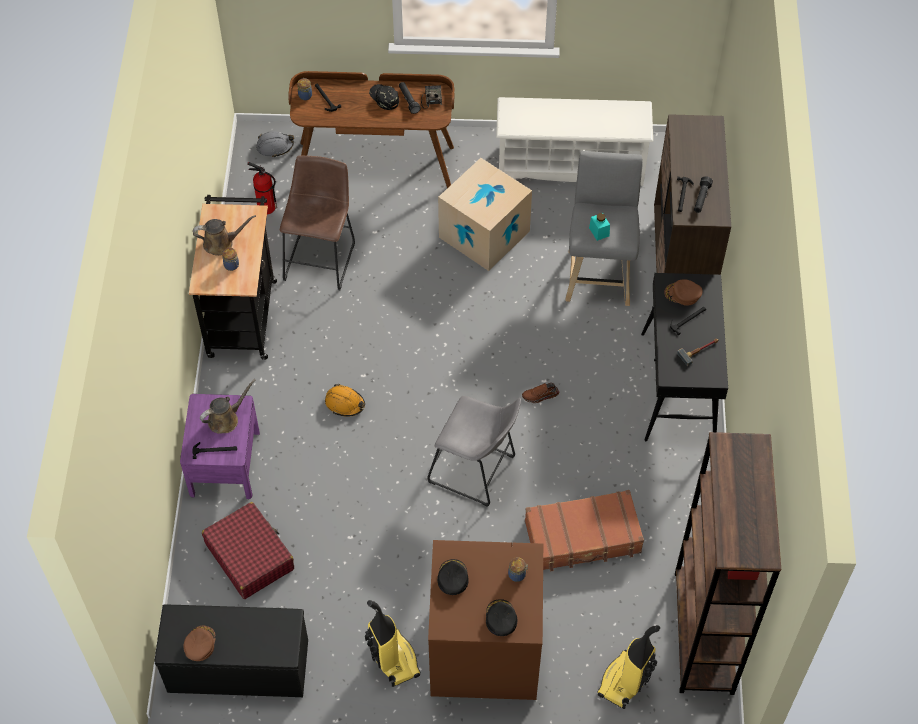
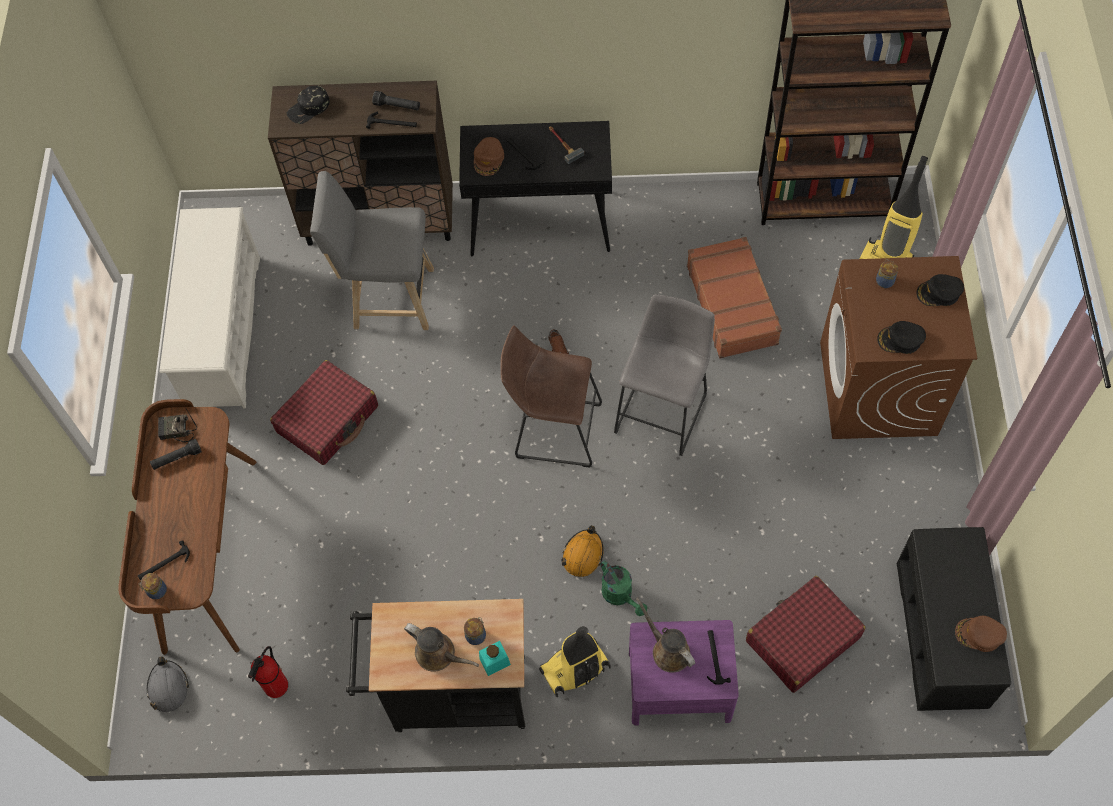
camera: 90 degrees left, 5 degrees up
brown watering can [193,215,256,256] -> brown watering can turned 135 degrees clockwise [404,623,479,672]
brown stool [280,155,355,290] -> brown stool moved to [500,326,602,468]
vacuum cleaner [365,600,421,687] -> vacuum cleaner moved to [539,626,610,698]
black cap [369,84,399,110] -> black cap moved to [287,86,330,124]
cardboard box [438,158,532,271] -> red suitcase [270,360,378,465]
turquoise jar [589,213,610,241] -> turquoise jar moved to [479,641,511,676]
none -> green watering can [600,560,647,616]

